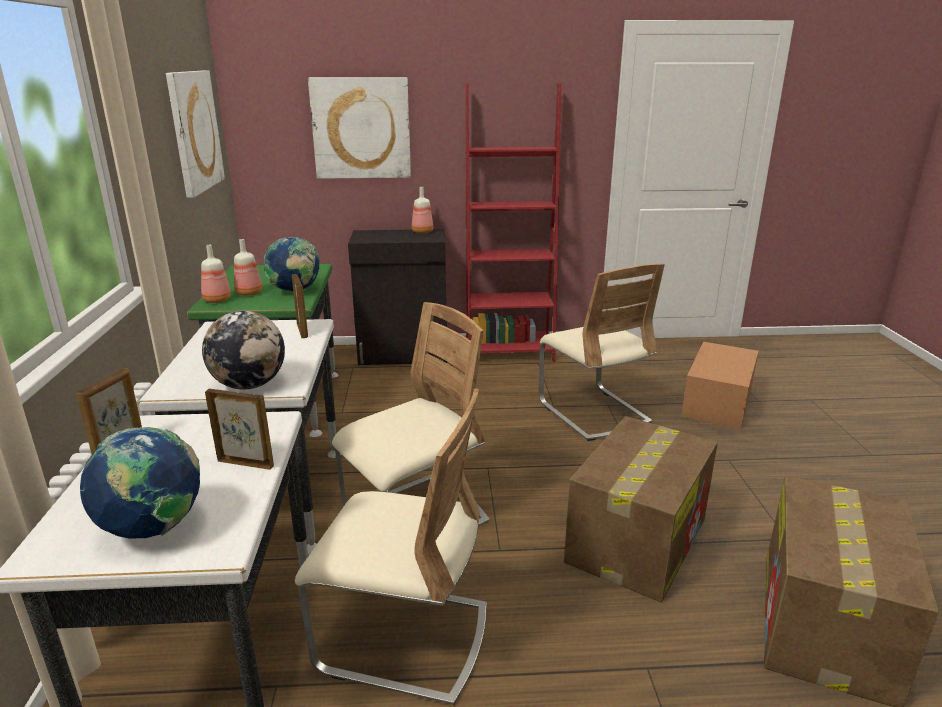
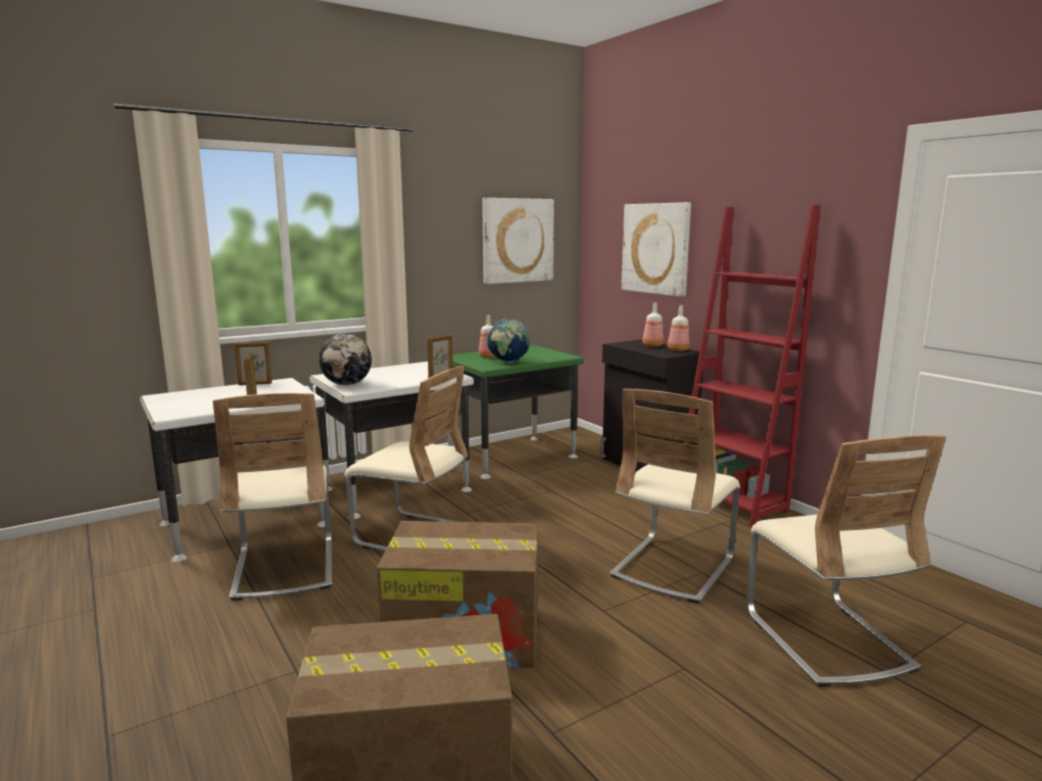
camera: 60 degrees right, 10 degrees down
globe [80,427,200,538] -> none
bottle [201,245,231,303] -> bottle moved to [643,303,664,347]
cardboard box [681,342,759,429] -> beige chair [747,435,946,687]

